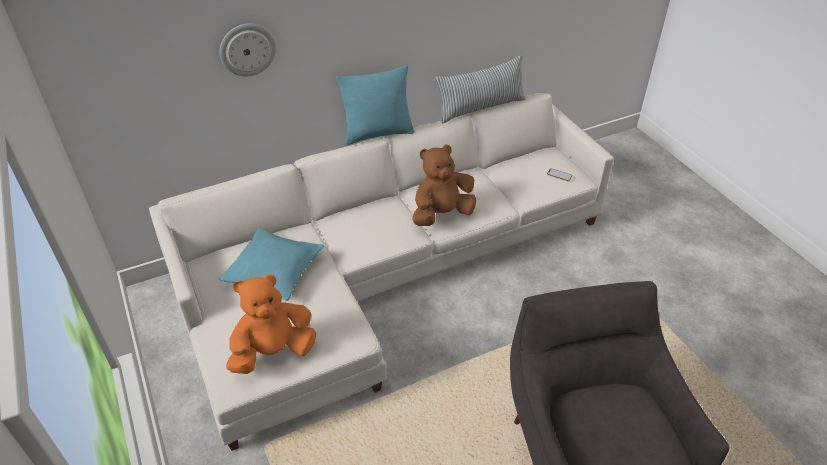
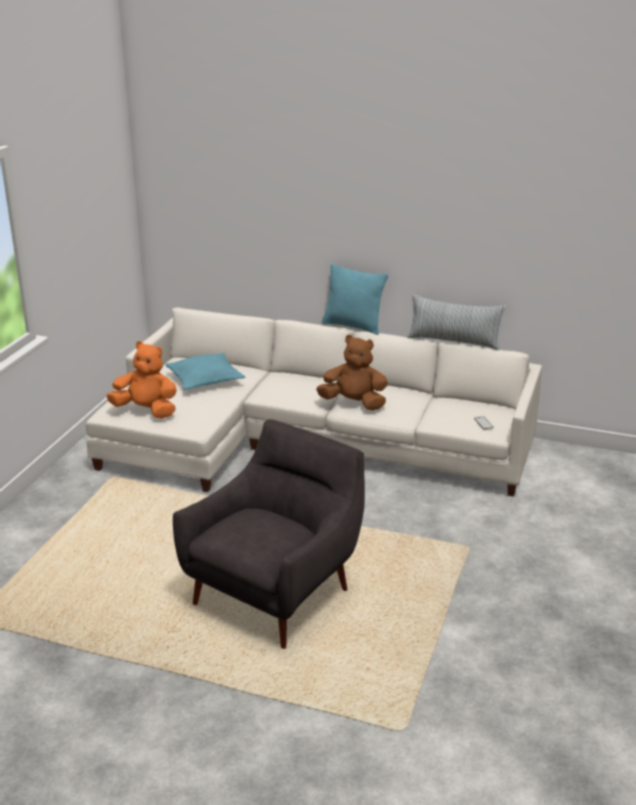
camera: 45 degrees right, 15 degrees down
wall clock [220,23,276,76] -> none

